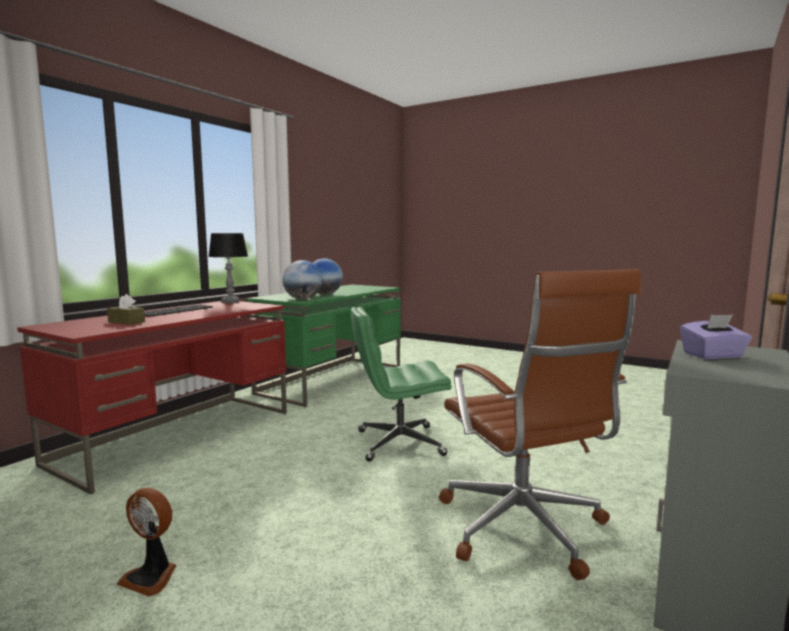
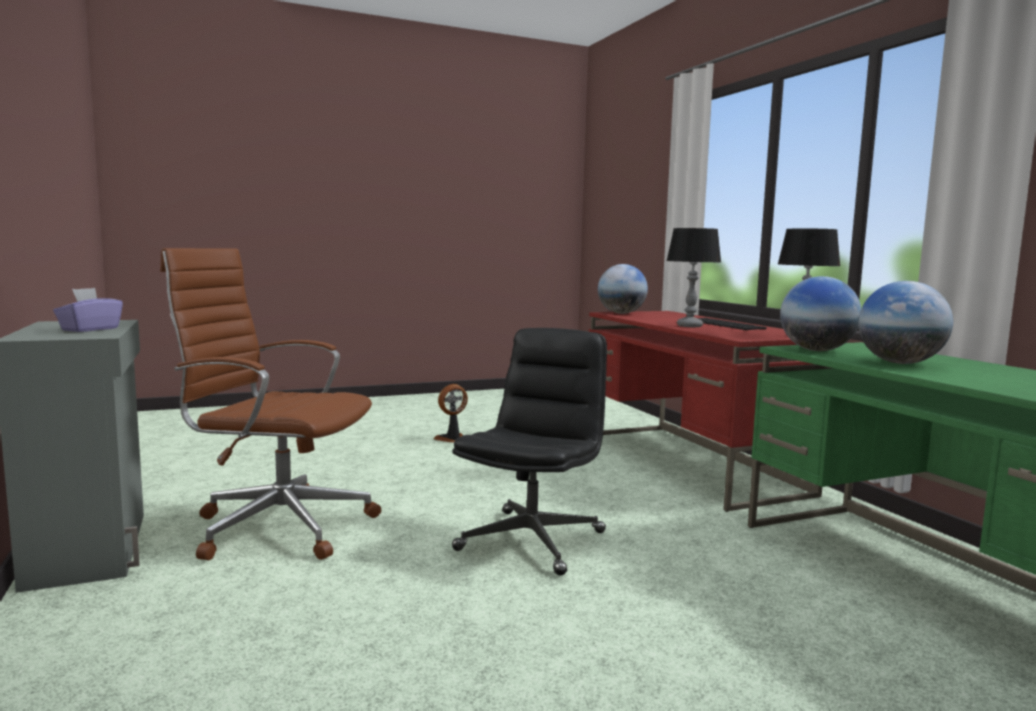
camera: 125 degrees right, 0 degrees up
brown tissue box [107,294,145,325] -> none
green office chair [351,306,452,462] -> black office chair [452,328,607,575]
none -> globe [598,264,648,314]
none -> table lamp [666,228,721,327]

